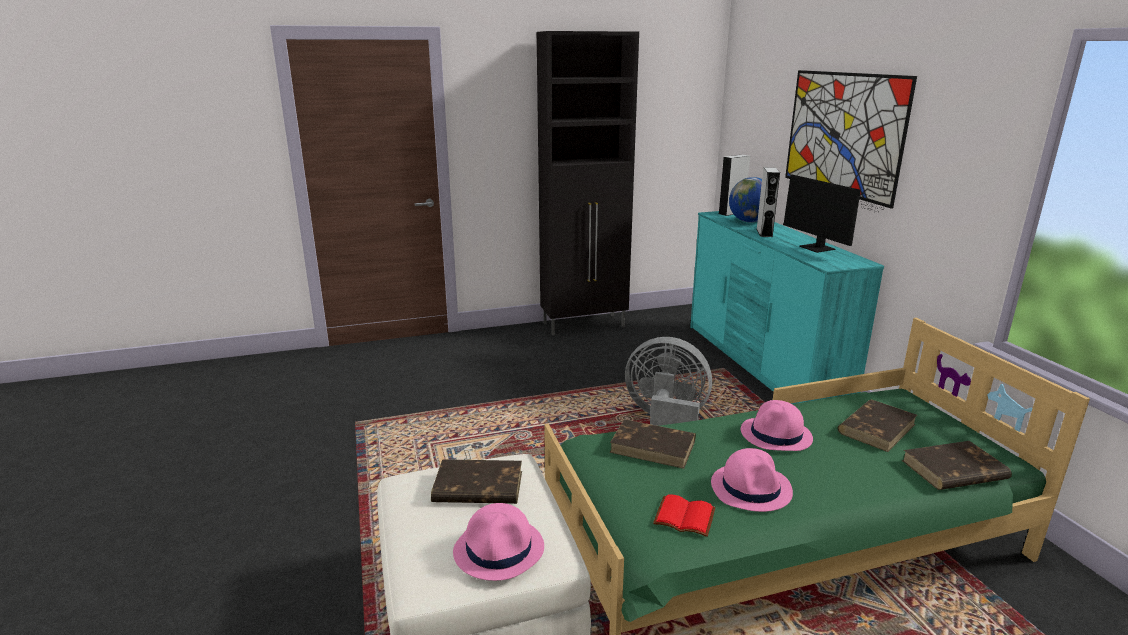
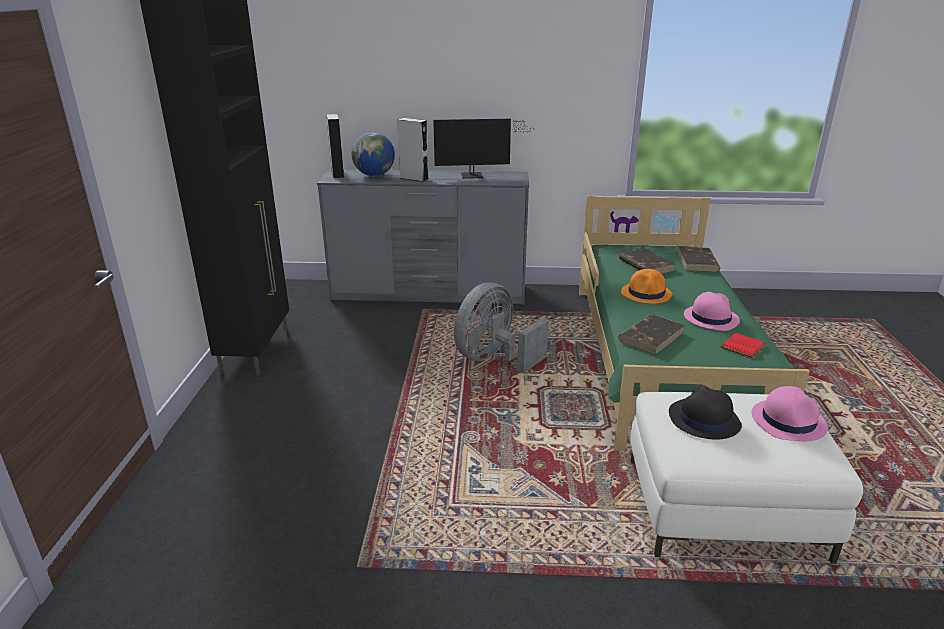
camera: 70 degrees left, 5 degrees up
brown book [431,459,522,504] -> black hat [669,385,742,440]
turquoise dresser [690,211,884,404] -> grey dresser [317,169,529,305]
pink hat [741,400,813,451] -> orange hat [621,269,673,304]
picture [785,70,917,209] -> none

